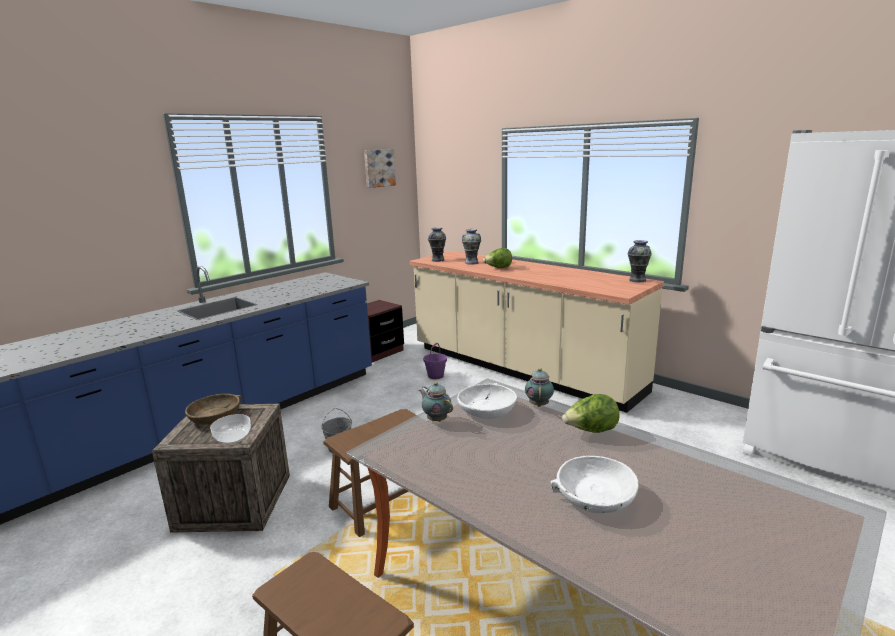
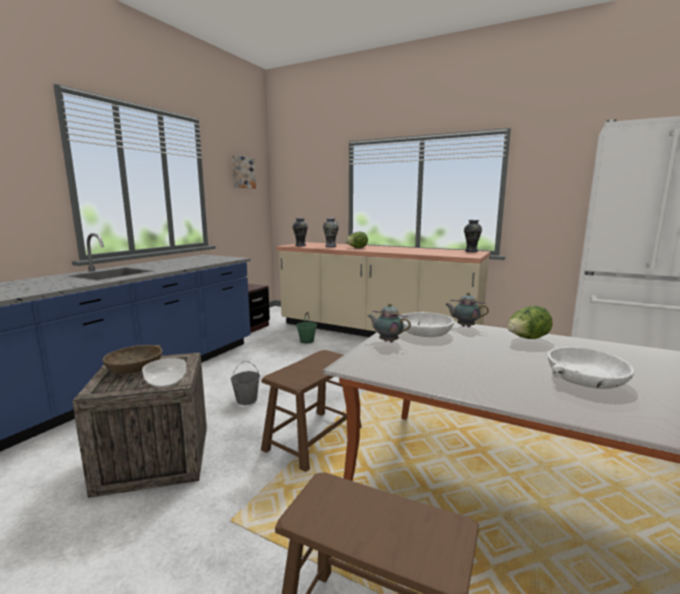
camera: 15 degrees left, 5 degrees down
purple bucket [423,343,447,379] -> green bucket [297,312,317,343]
teapot [525,368,554,407] -> teapot turned 60 degrees counterclockwise [445,292,489,327]

